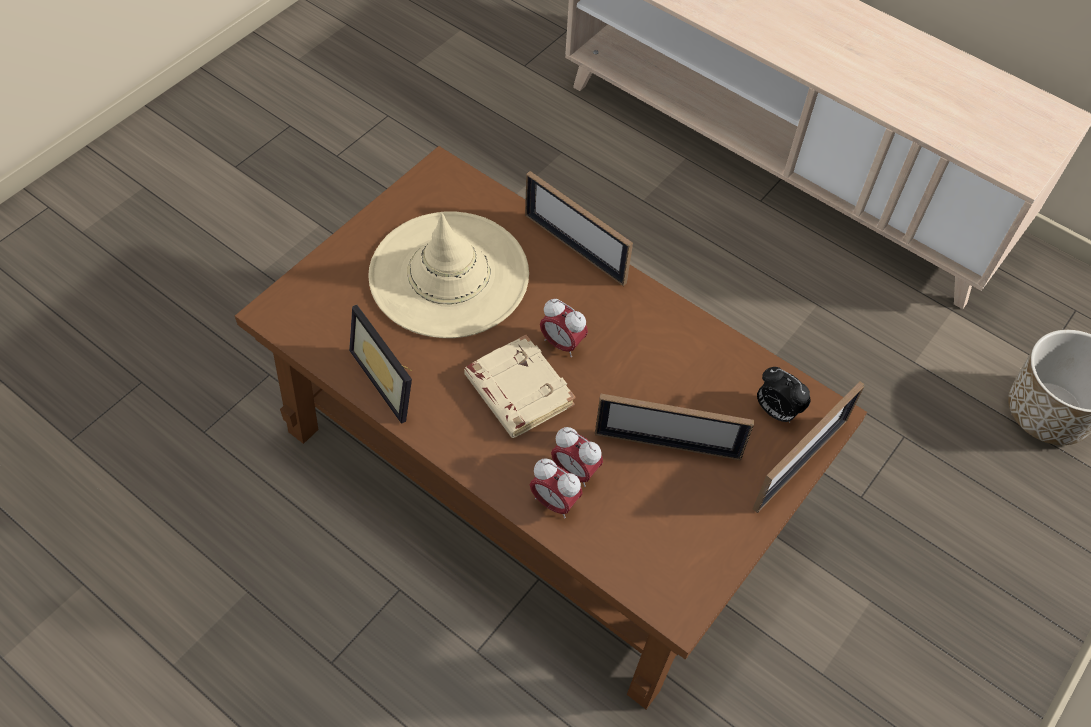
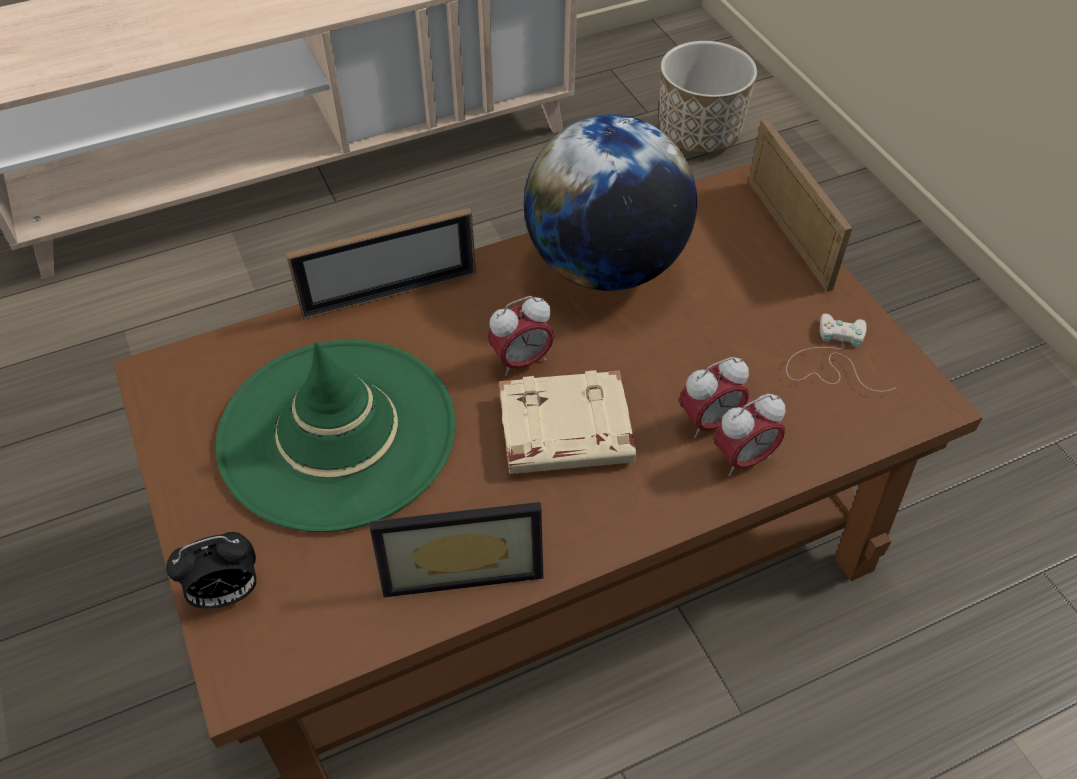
camera: 60 degrees left, 5 degrees down
beige hat [368,211,529,338] -> green hat [216,340,456,532]
picture frame [595,393,754,460] -> none
alarm clock [757,367,810,423] -> alarm clock moved to [166,532,256,609]
none -> globe [524,114,697,291]
none -> white game controller [786,314,896,392]

